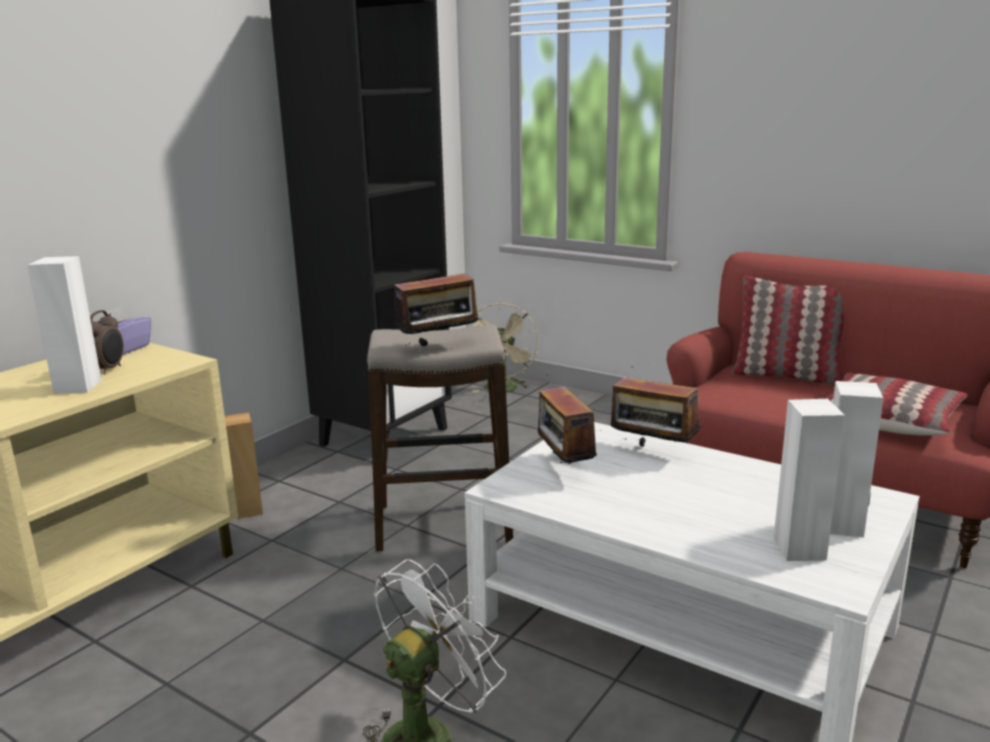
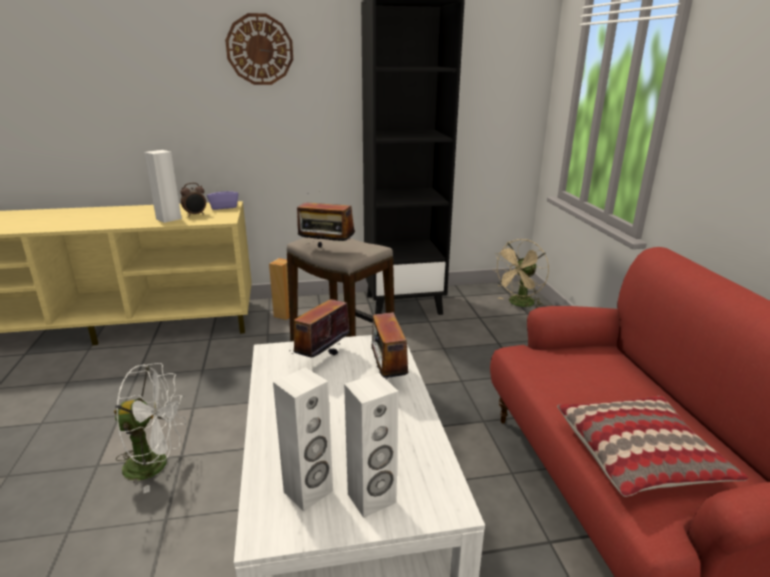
camera: 45 degrees right, 5 degrees up
pillow [731,276,844,385] -> none
none -> wall clock [225,13,293,85]

